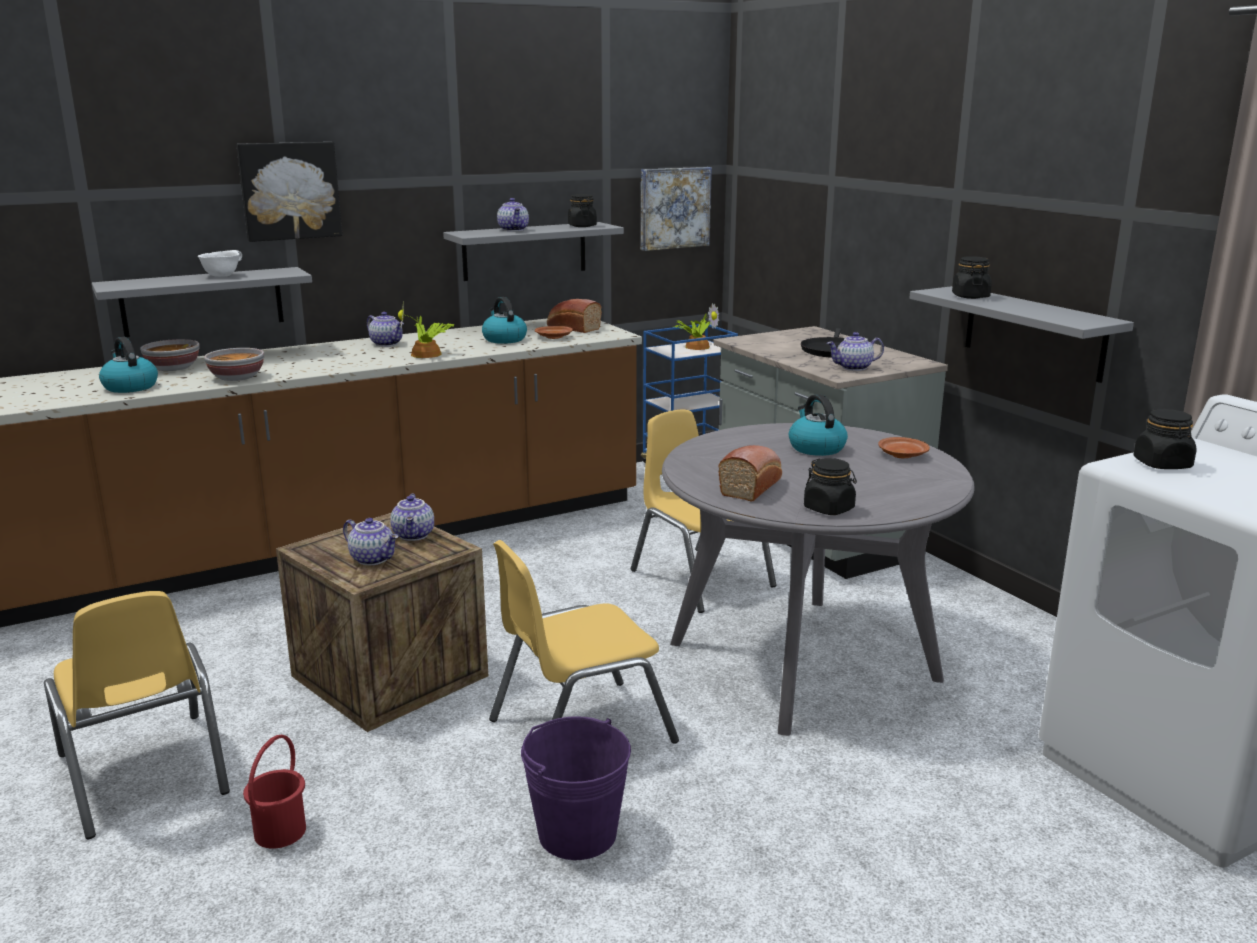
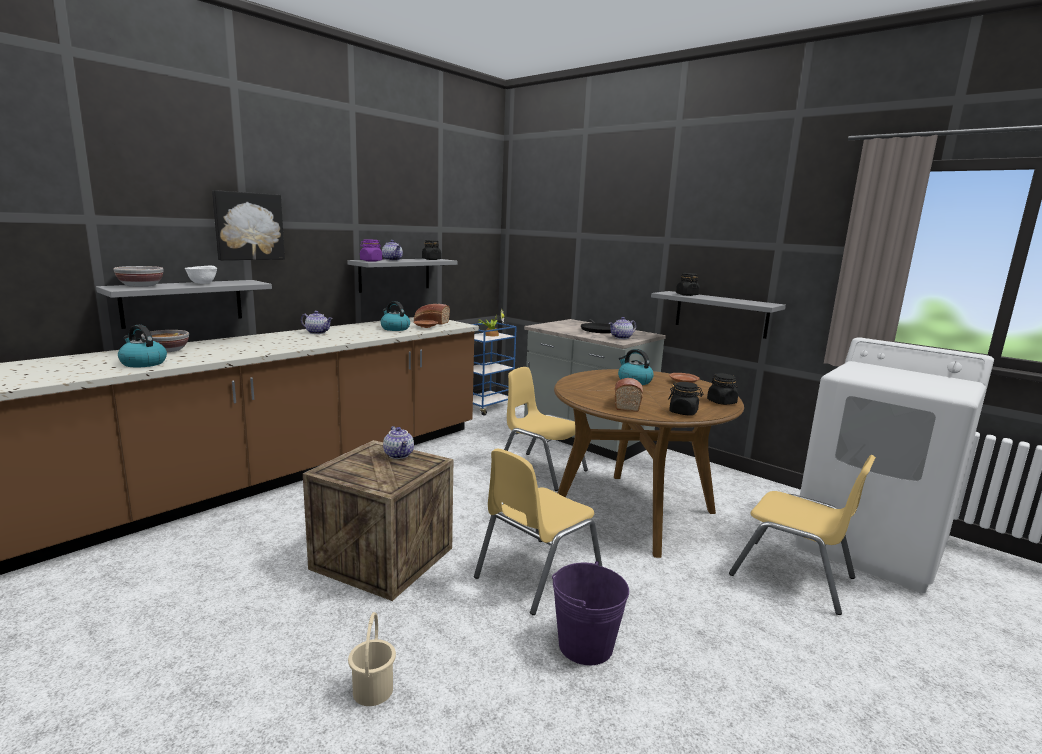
camera: 20 degrees left, 5 degrees down
yellow chair [44,591,230,839] -> yellow chair moved to [729,455,876,615]
bowl [204,348,264,381] -> bowl moved to [113,266,163,287]
red bucket [243,735,306,849] -> beige bucket [348,612,396,706]
teapot [343,518,398,565] -> none
potted plant [398,304,455,358] -> none
picture [641,167,712,251] -> none
grey dining table [662,423,975,736] -> brown dining table [554,369,744,558]
black jar [1133,409,1196,469] -> black jar moved to [707,373,738,405]
none -> purple jar [360,239,382,262]

